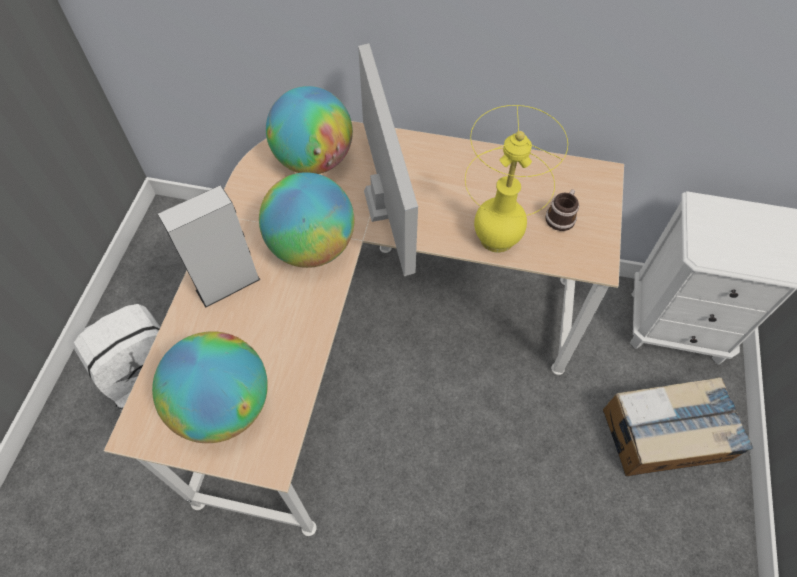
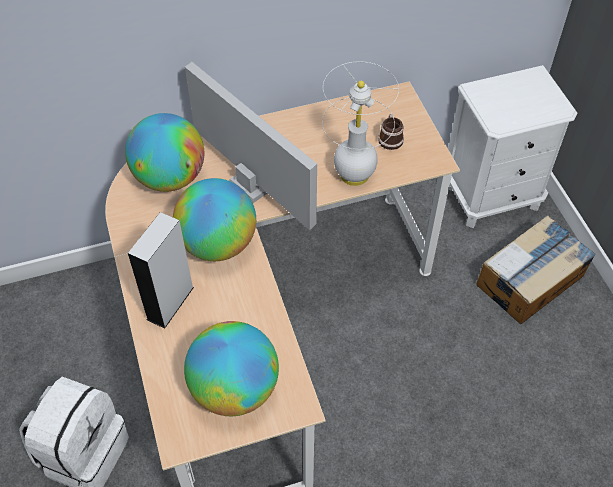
camera: 30 degrees left, 5 degrees down
yellow table lamp [465,105,568,253] -> white table lamp [322,62,399,186]

